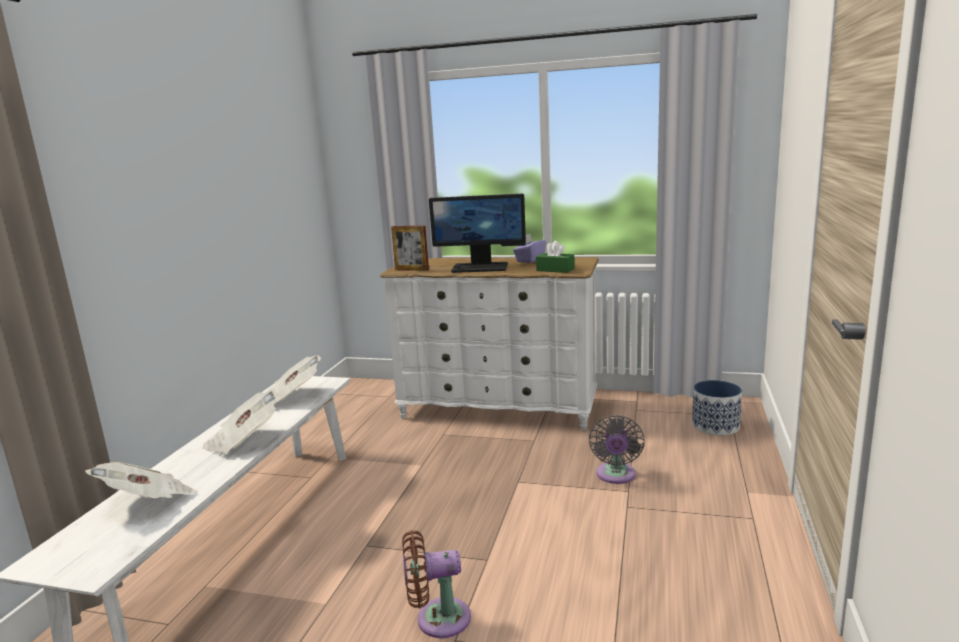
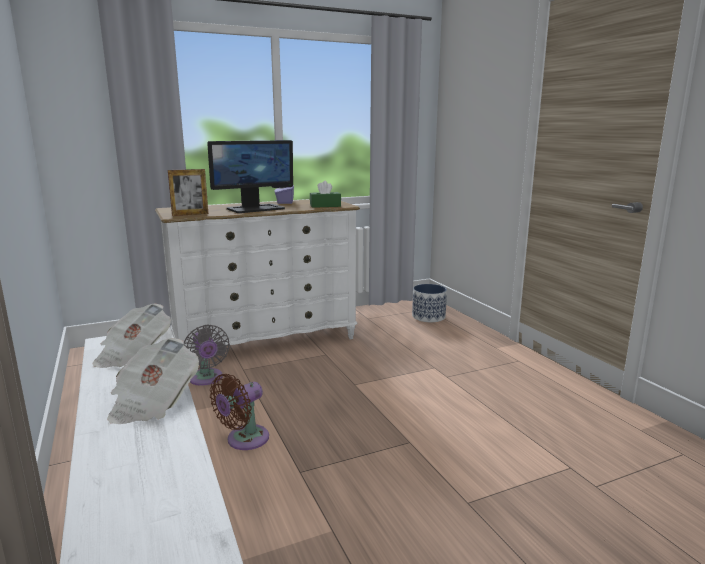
camera: 40 degrees left, 0 degrees up
newspaper [85,462,198,499] -> none
brown fan [402,530,471,638] -> brown fan moved to [210,374,269,450]
grey fan [589,415,645,484] -> grey fan moved to [184,324,230,386]

